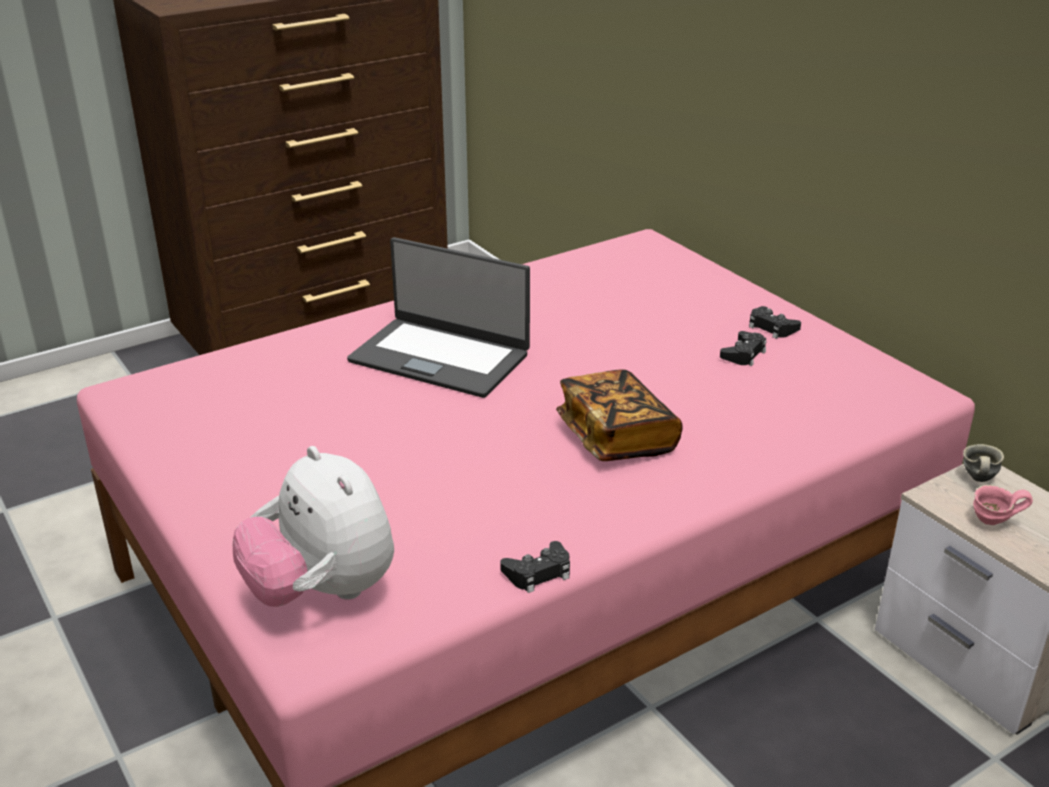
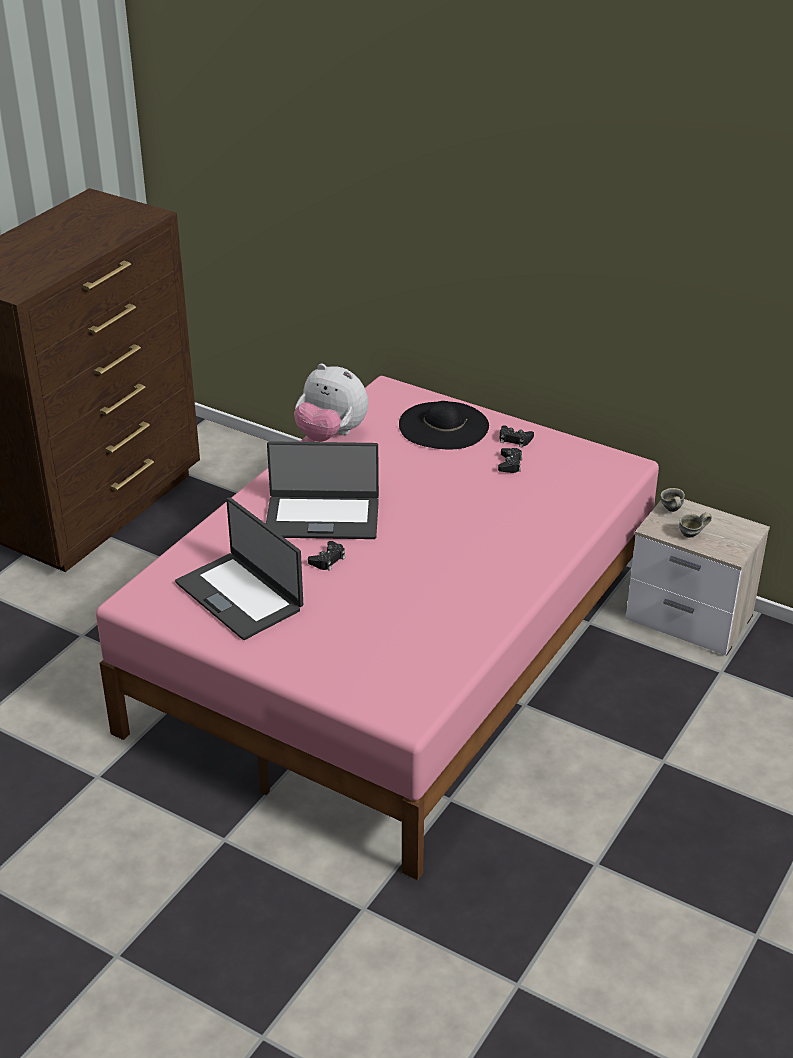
camera: 25 degrees left, 5 degrees up
plush toy [233,446,394,607] -> plush toy moved to [294,363,368,442]
black game controller [500,541,570,593] -> black game controller moved to [308,541,345,571]
book [556,369,683,461] -> none
pink mug [973,485,1033,525] -> grey mug [679,512,712,538]
none -> laptop [175,497,303,640]
none -> black hat [399,401,489,449]

